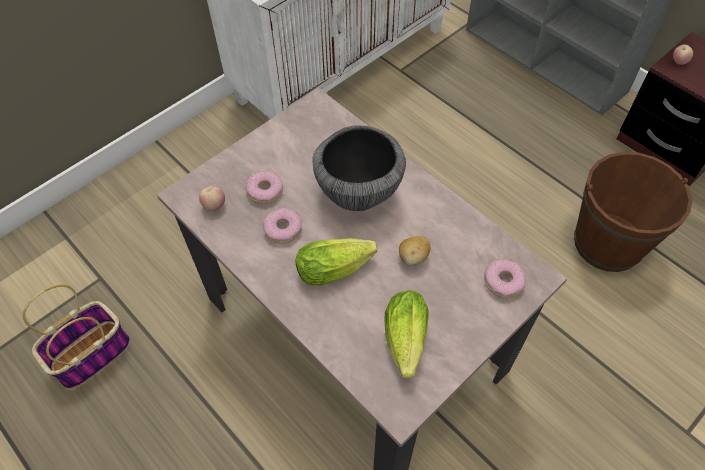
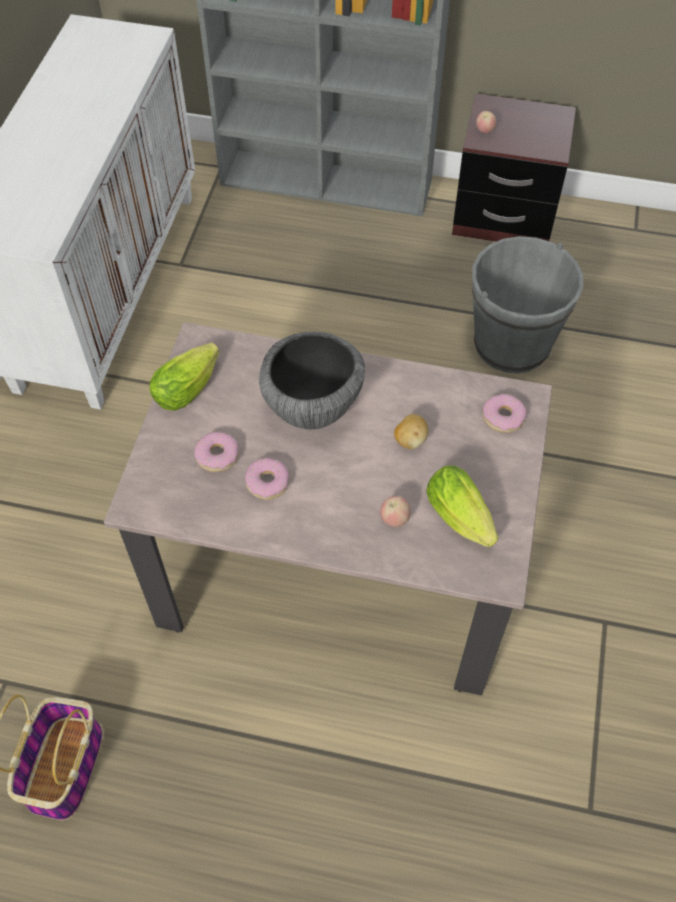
camera: 35 degrees left, 0 degrees up
apple [199,185,225,211] -> apple moved to [380,496,411,527]
lettuce [296,238,377,285] -> lettuce moved to [149,343,219,411]
brown bucket [574,152,692,272] -> grey bucket [472,236,583,374]

